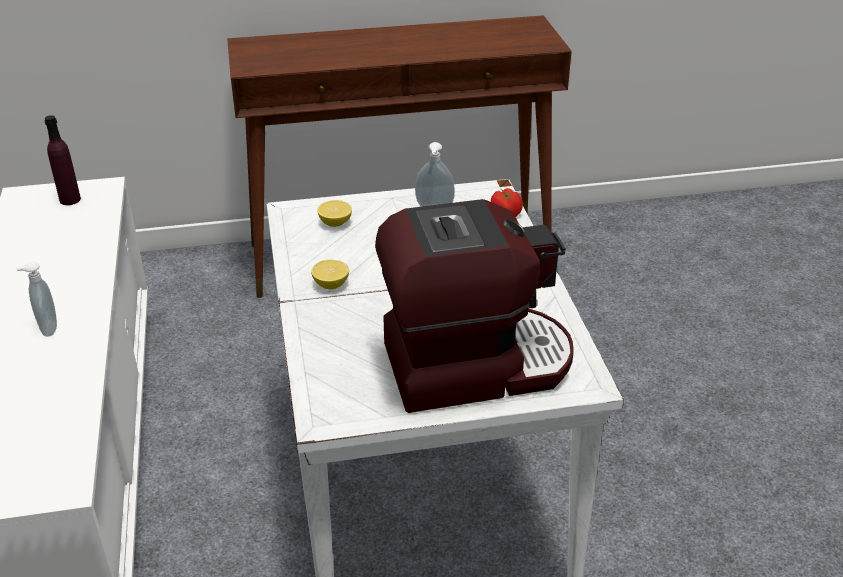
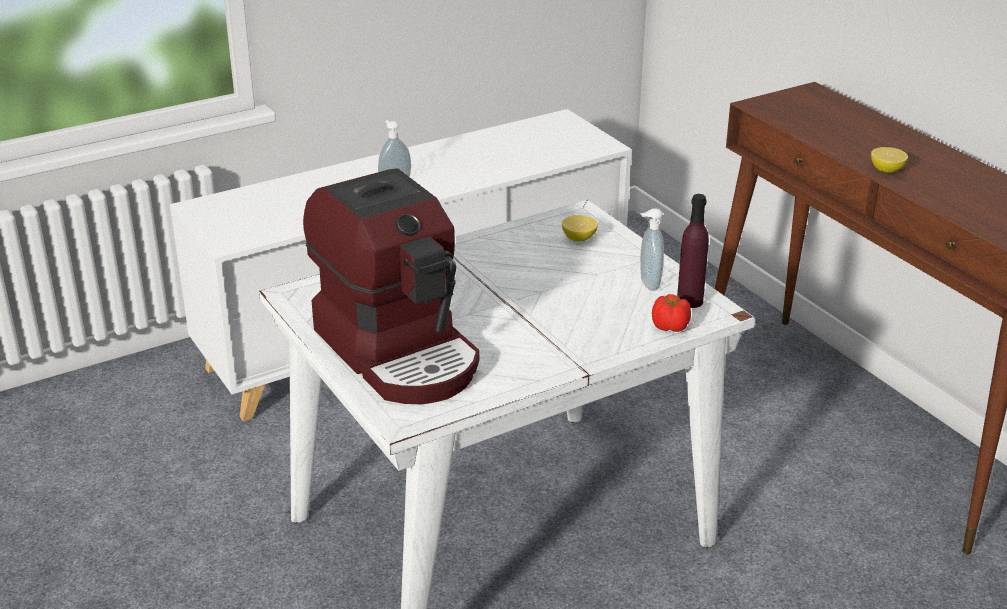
camera: 70 degrees right, 5 degrees down
purple bottle [44,115,81,205] -> purple bottle moved to [677,194,709,308]
lemon [311,260,349,289] -> lemon moved to [871,147,908,173]

